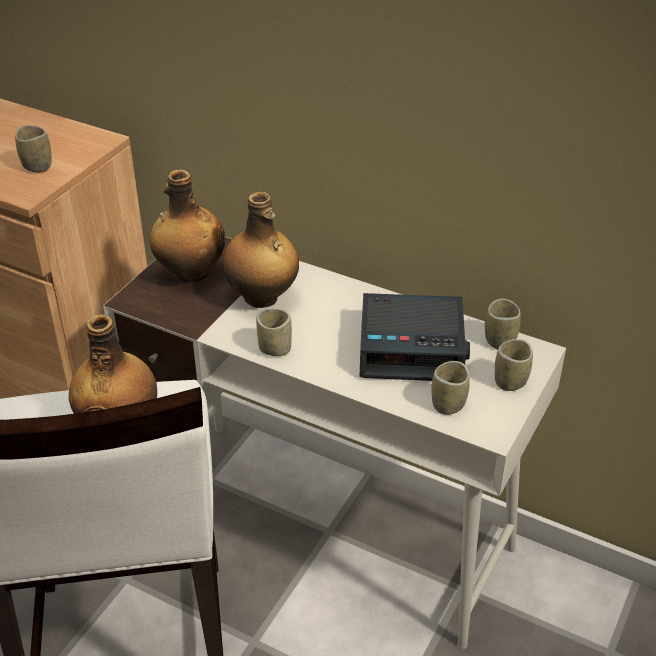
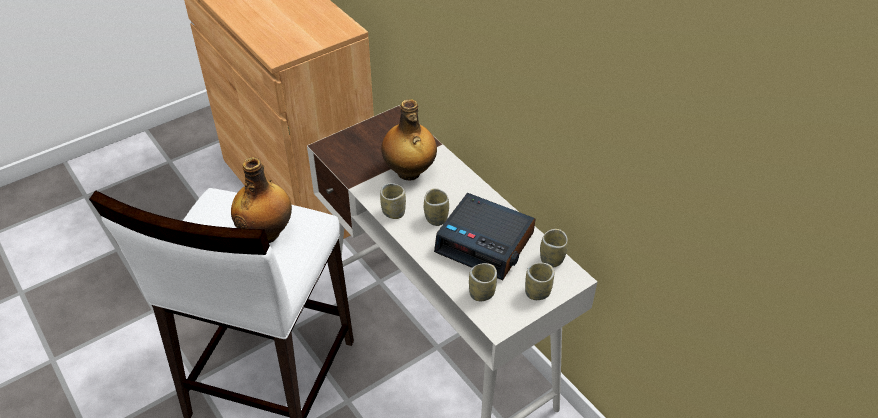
camera: 25 degrees right, 5 degrees up
cup [15,125,52,173] -> cup moved to [424,188,449,226]
bottle [150,170,225,282] -> none

